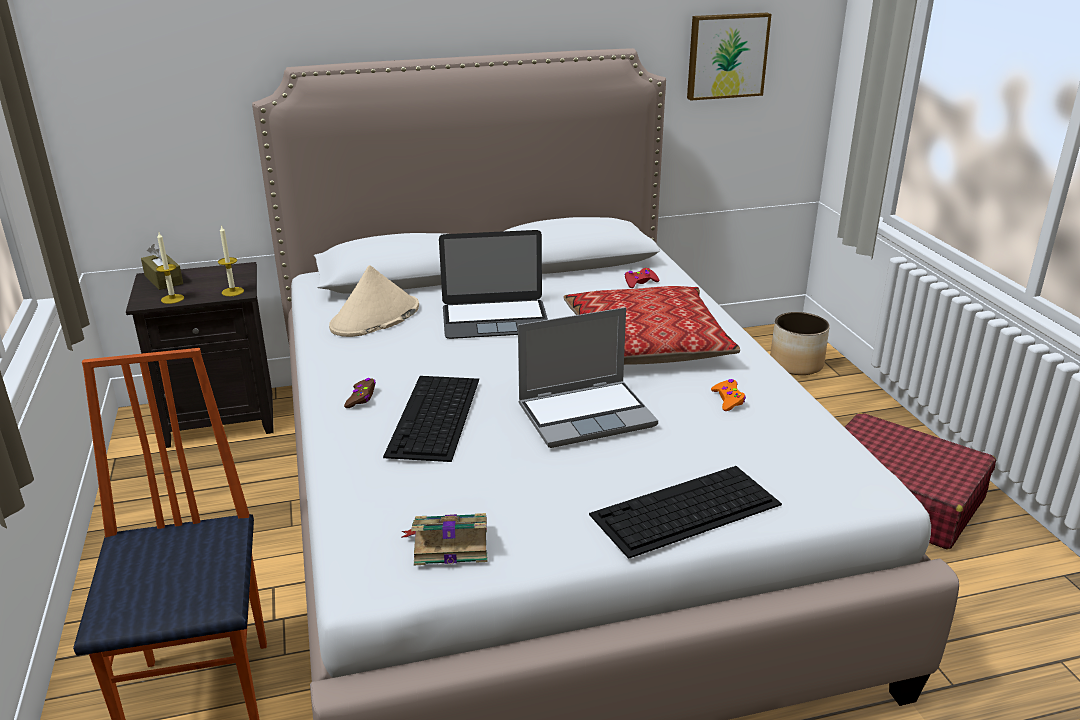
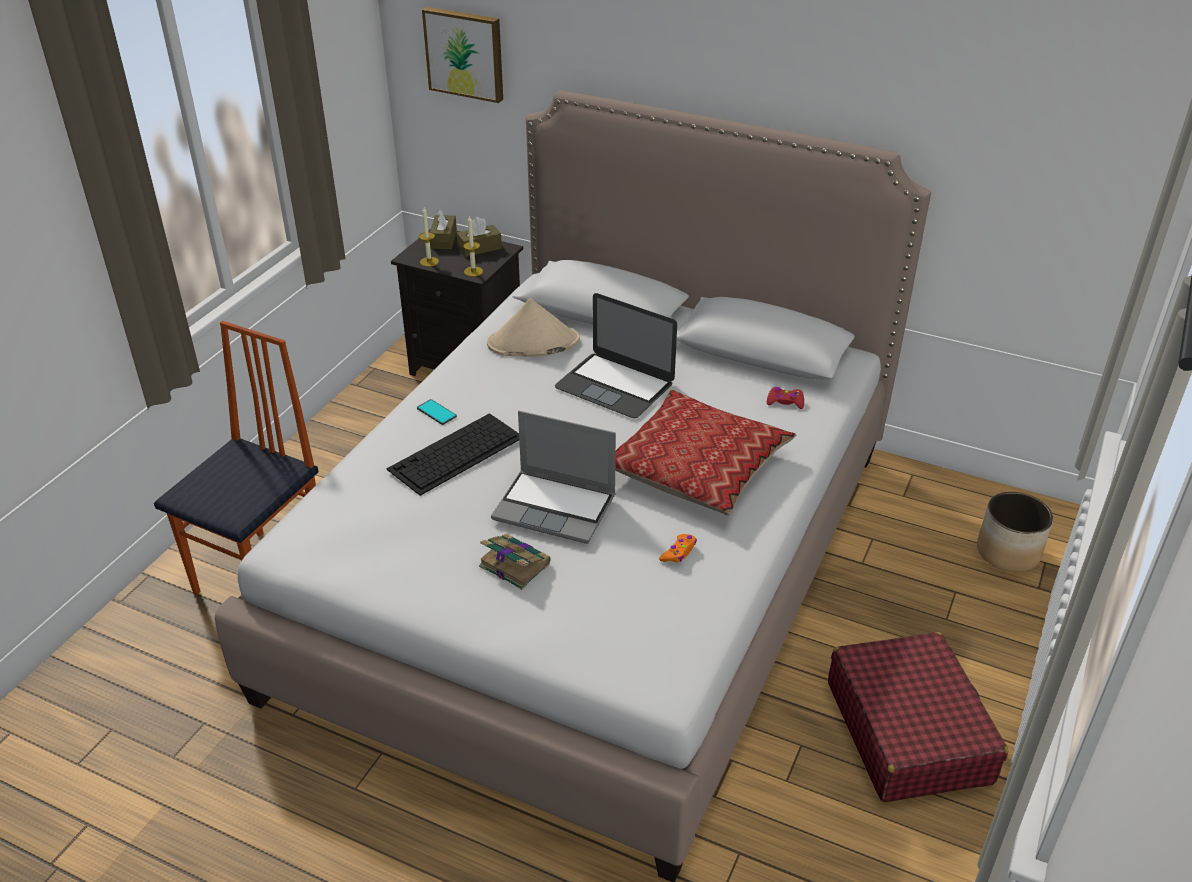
camera: 40 degrees right, 10 degrees up
brown game controller [344,378,376,408] -> phone [417,399,457,425]
book [402,513,487,565] -> book moved to [479,534,551,590]
keyboard [589,466,782,559] -> none
picture [687,13,772,100] -> picture moved to [422,7,503,103]
none -> brown tissue box [456,217,502,257]

